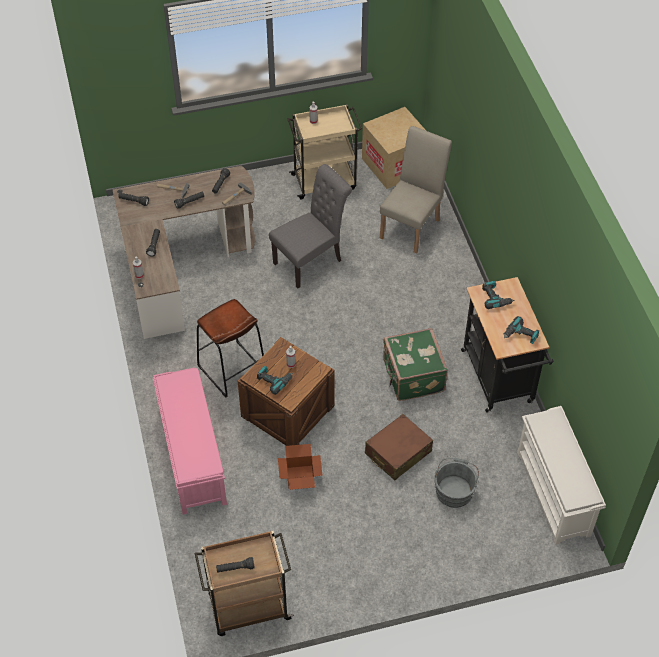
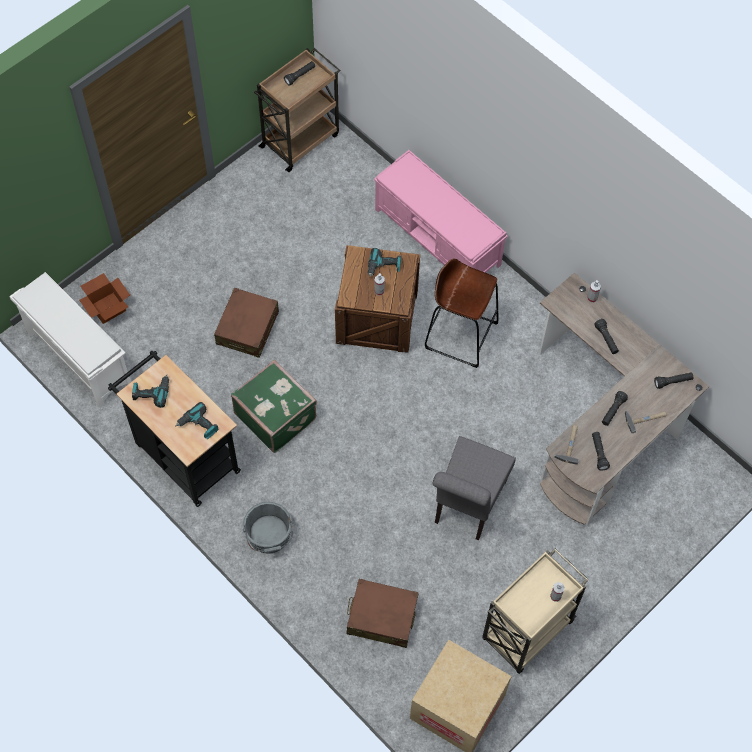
camera: 150 degrees right, 10 degrees up
cardboard box [278,444,322,490] -> cardboard box moved to [79,273,130,324]
beige chair [380,126,452,254] -> brown suitcase [346,579,418,648]
grey bucket [434,458,479,508] -> grey bucket moved to [243,502,293,553]

